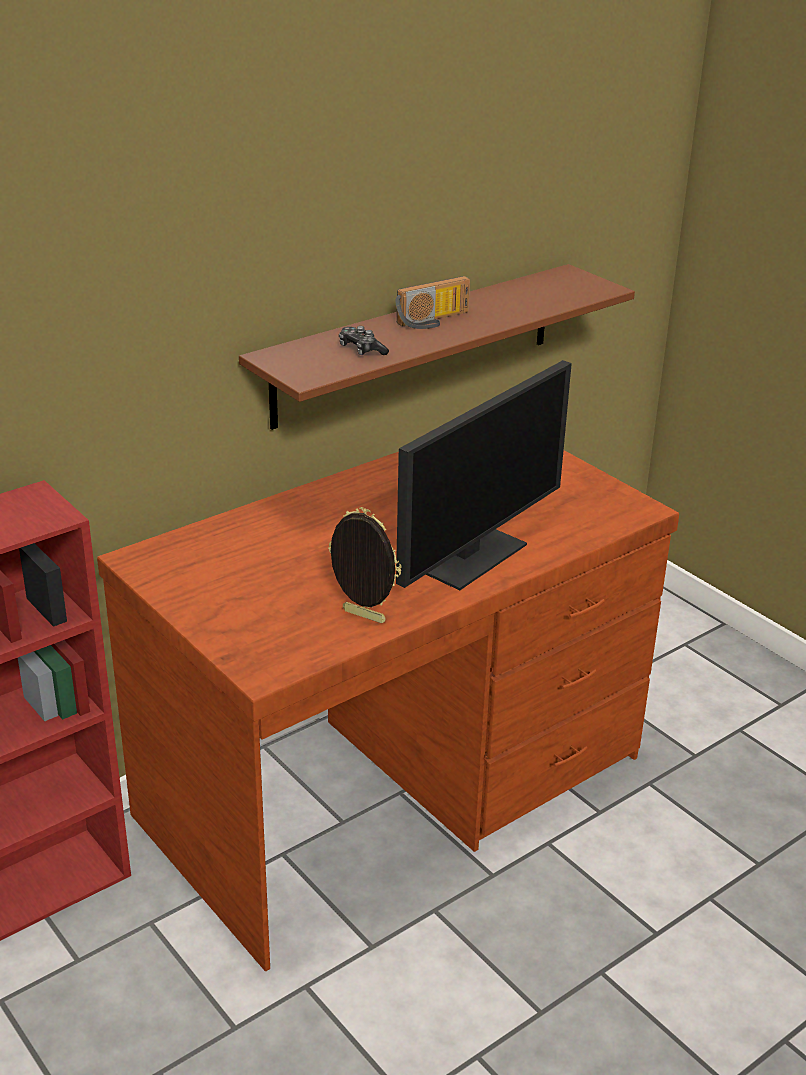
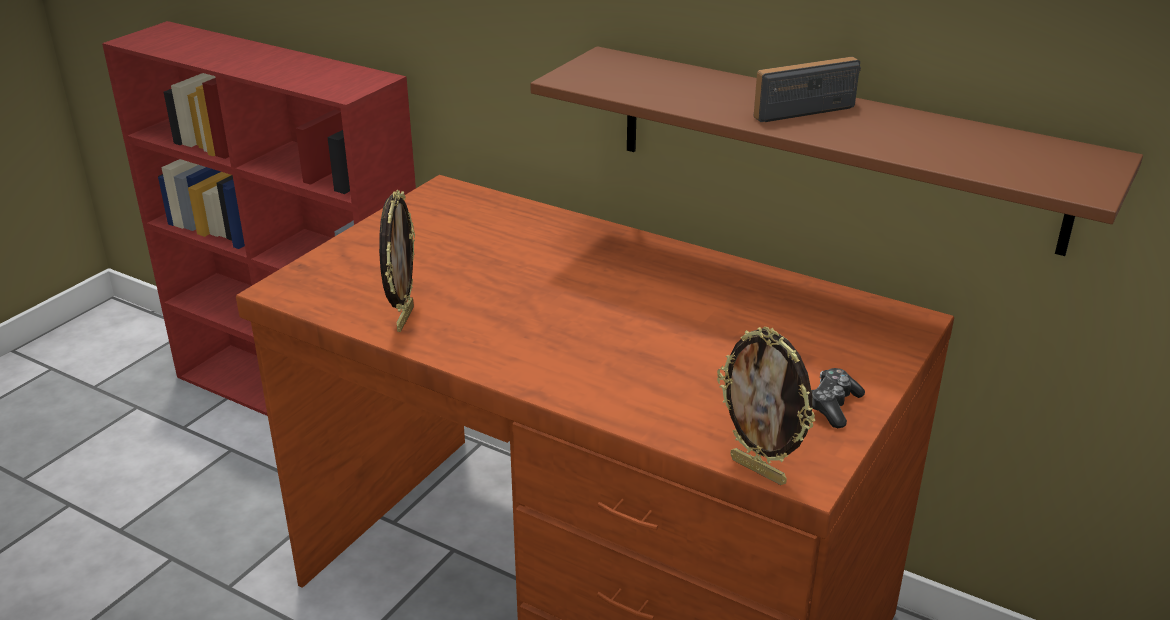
camera: 70 degrees right, 0 degrees up
game controller [339,326,389,355] -> game controller moved to [811,368,865,428]
radio [396,276,470,329] -> radio turned 120 degrees clockwise [754,57,861,122]
monitor [396,360,572,590] -> none
none -> picture frame [717,327,815,485]

